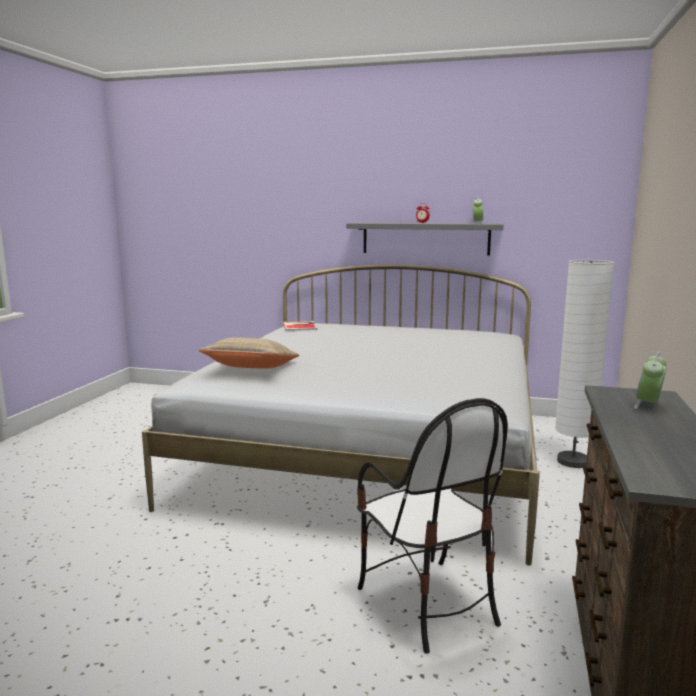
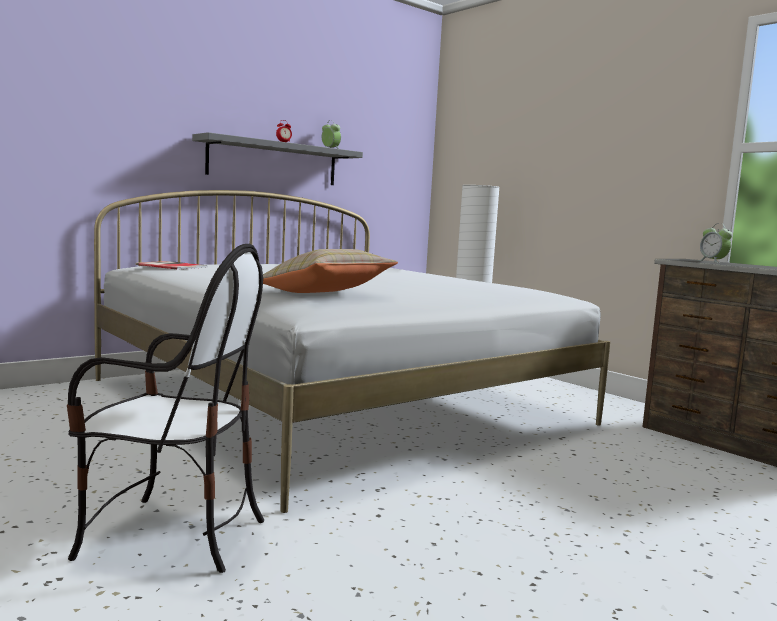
camera: 55 degrees left, 5 degrees down
chair [357,398,508,654] -> chair moved to [67,244,264,573]

